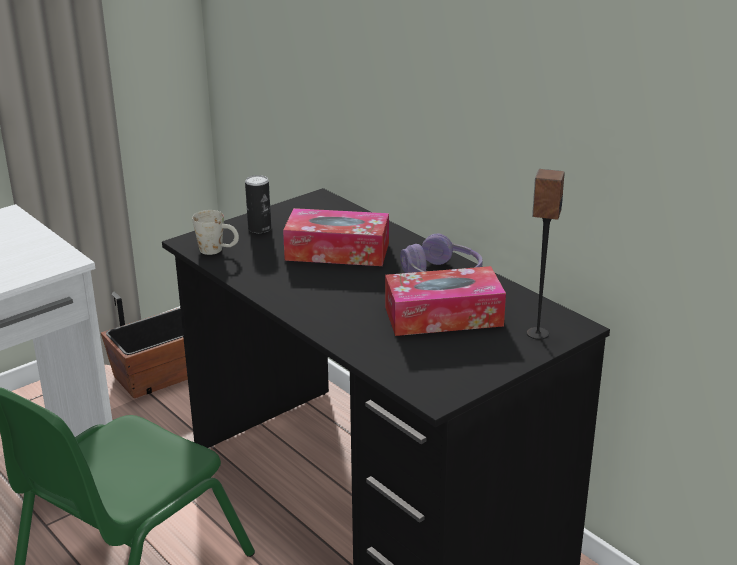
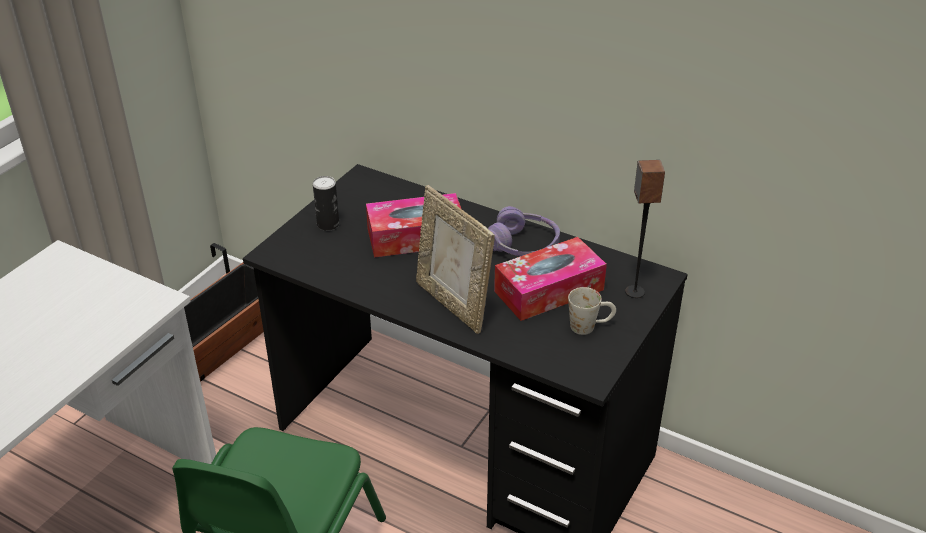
camera: 20 degrees left, 10 degrees up
white mug [192,210,239,255] -> white mug moved to [568,287,616,335]
none -> picture frame [416,185,495,334]

